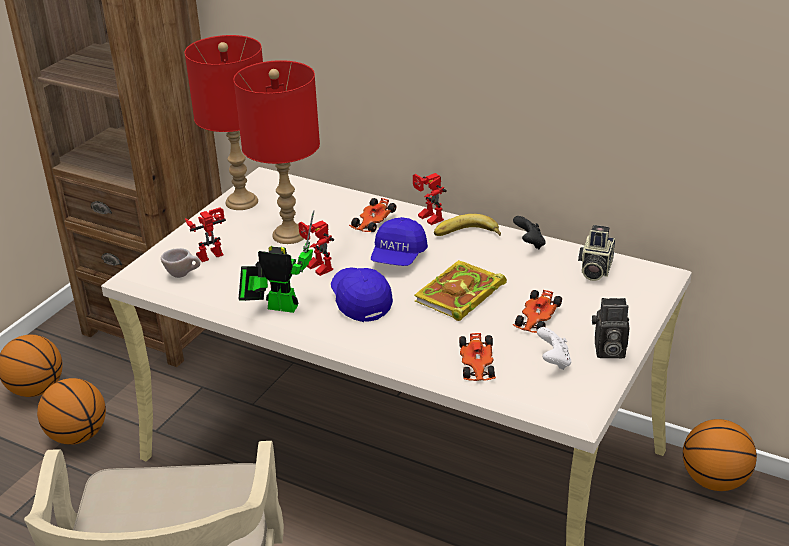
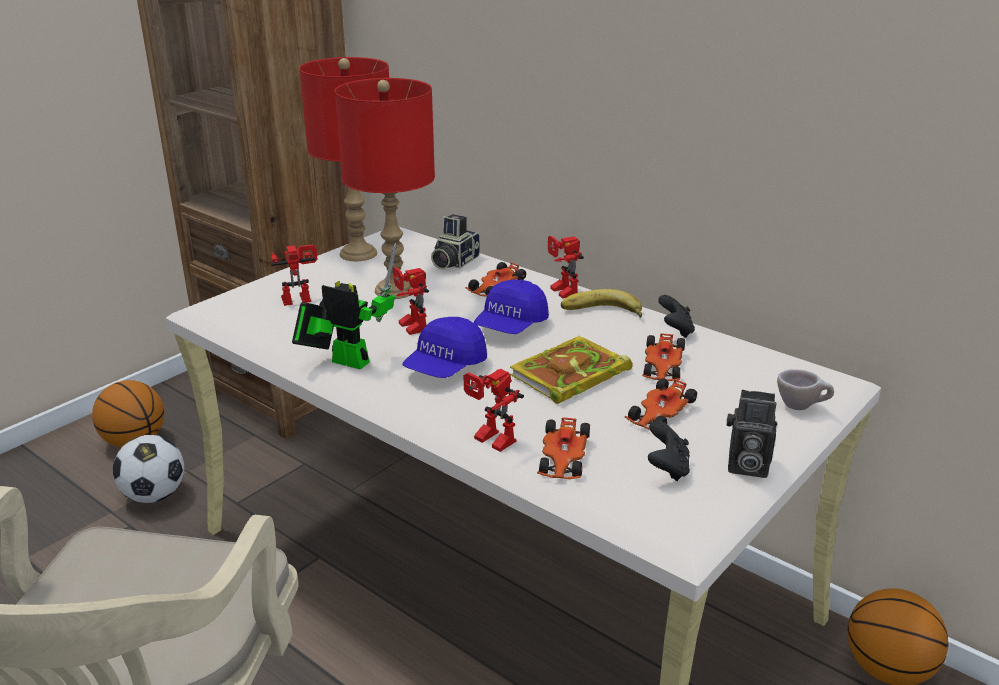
camera: 10 degrees right, 5 degrees down
basketball [37,378,106,445] -> football [112,435,185,503]
beige cup [161,248,200,278] -> beige cup moved to [777,369,834,410]
blue cap [331,267,393,322] -> blue cap turned 135 degrees counterclockwise [402,317,487,378]
white game controller [537,327,571,370] -> black game controller [648,421,690,481]
camera [578,225,615,281] -> camera moved to [431,214,480,269]
none -> toy robot [464,369,524,452]
none -> toy car [642,334,685,381]

